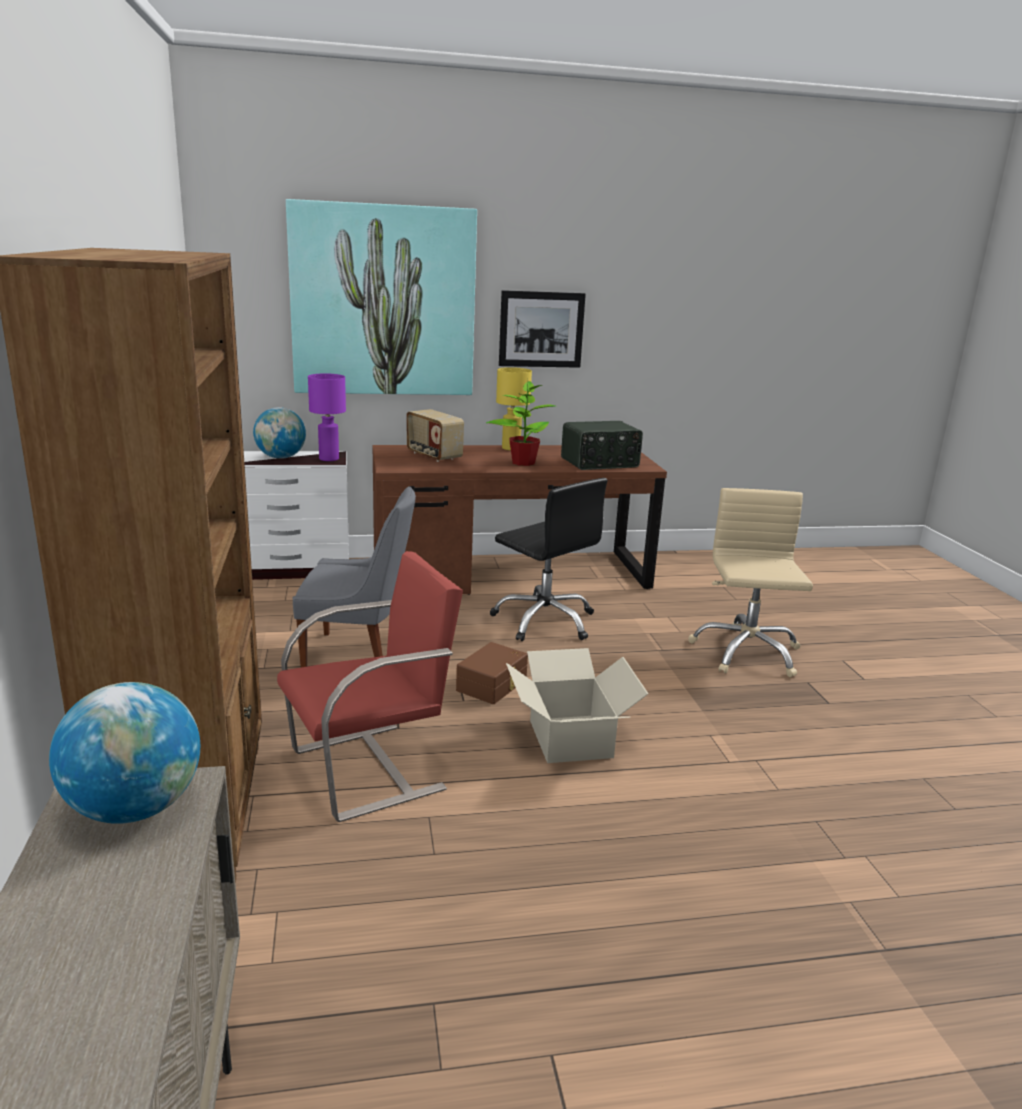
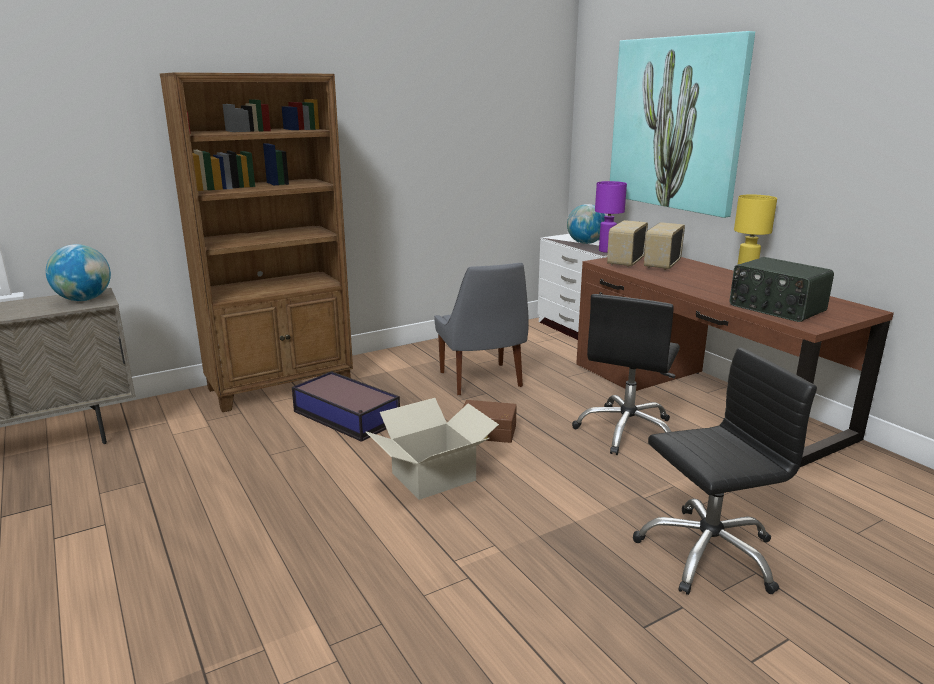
camera: 70 degrees right, 0 degrees up
red chair [277,551,463,822] -> storage box [292,371,400,442]
potted plant [486,381,555,466] -> none
picture [499,290,586,368] -> none
beige office chair [688,488,813,677] -> black office chair [633,347,817,595]
none -> radio [607,220,648,268]

